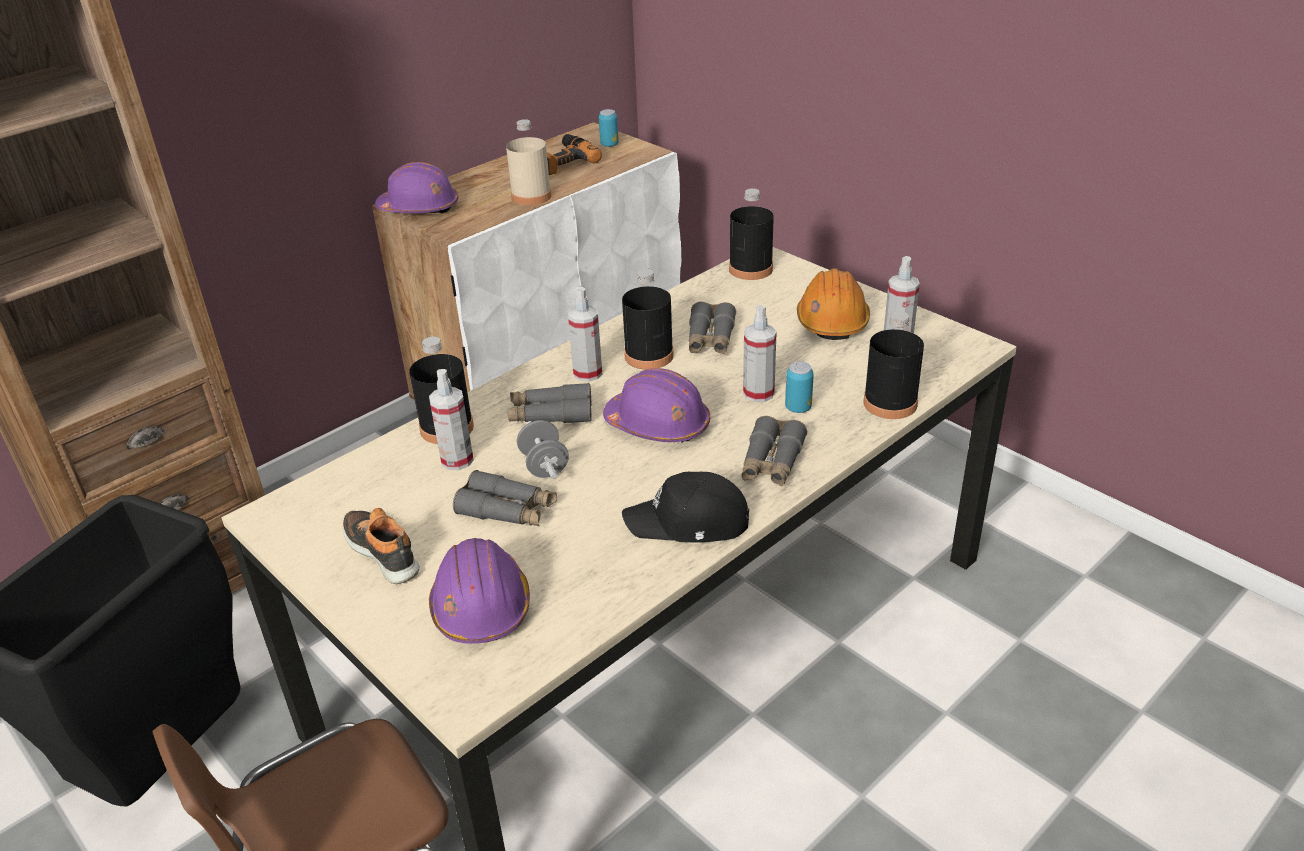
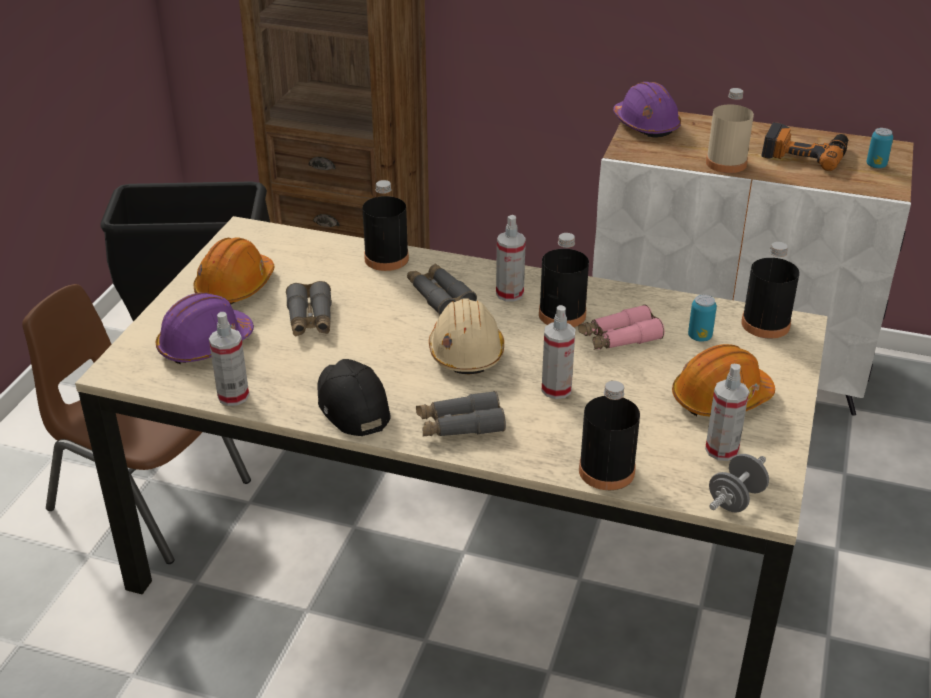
camera: 60 degrees right, 0 degrees up
shoe [343,508,420,584] -> orange hard hat [193,237,274,304]
spray bottle [429,369,474,470] -> spray bottle moved to [209,312,249,406]
grey dumbbell [517,420,569,479] -> grey dumbbell moved to [709,454,769,513]
purple hard hat [603,368,710,443] -> beige hard hat [429,298,504,374]
grey binoculars [689,302,736,354] -> pink binoculars [578,305,665,350]
can [785,361,814,413] -> can moved to [688,295,717,342]

